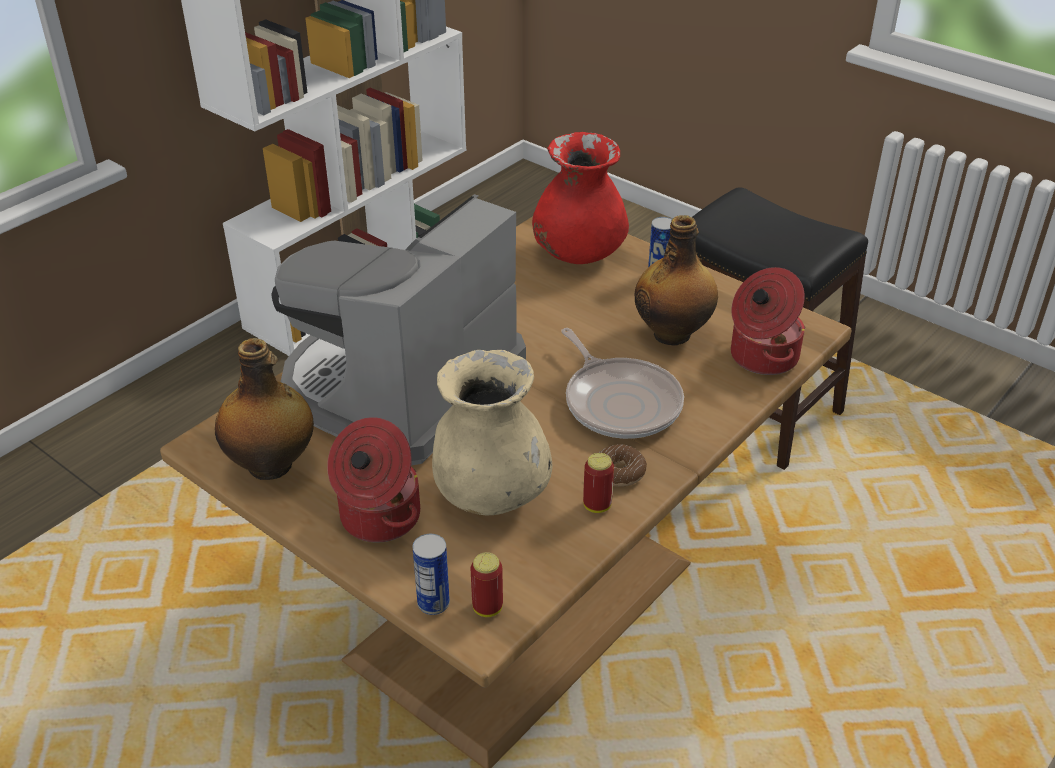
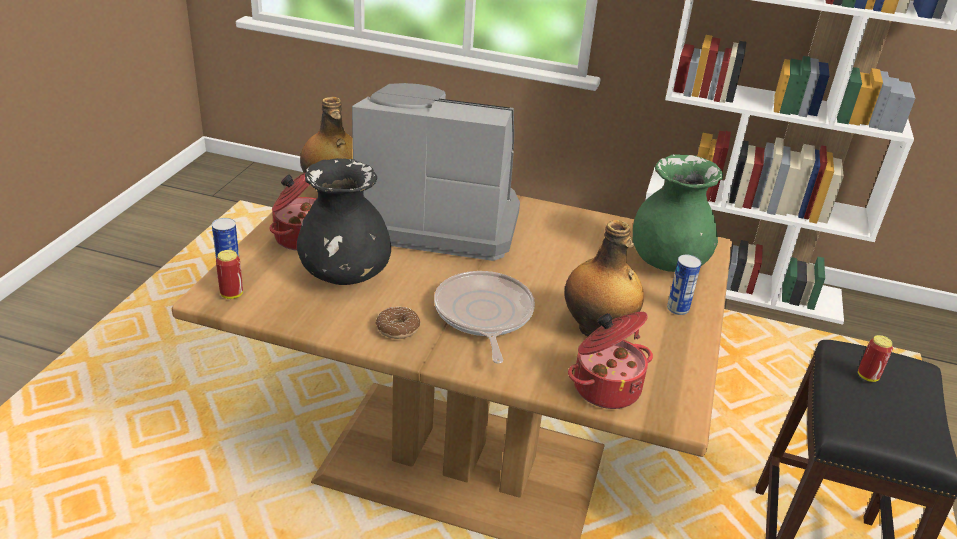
camera: 65 degrees right, 5 degrees down
beige vase [432,350,552,515] -> black vase [297,158,391,285]
red vase [532,132,629,264] -> green vase [633,154,723,272]
frying pan [562,328,684,439] -> frying pan turned 135 degrees clockwise [434,271,535,364]
can [583,453,614,513] -> can moved to [858,335,893,382]

